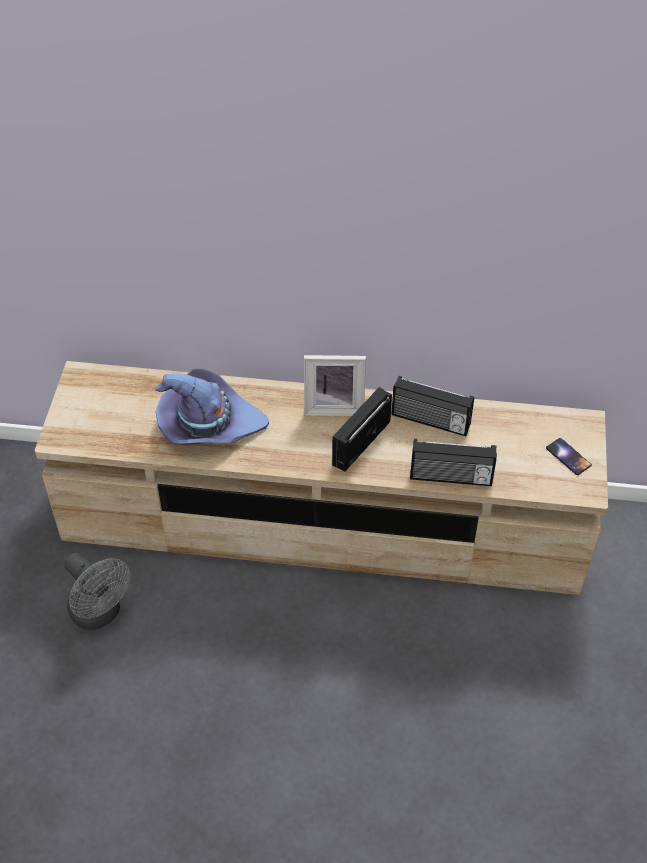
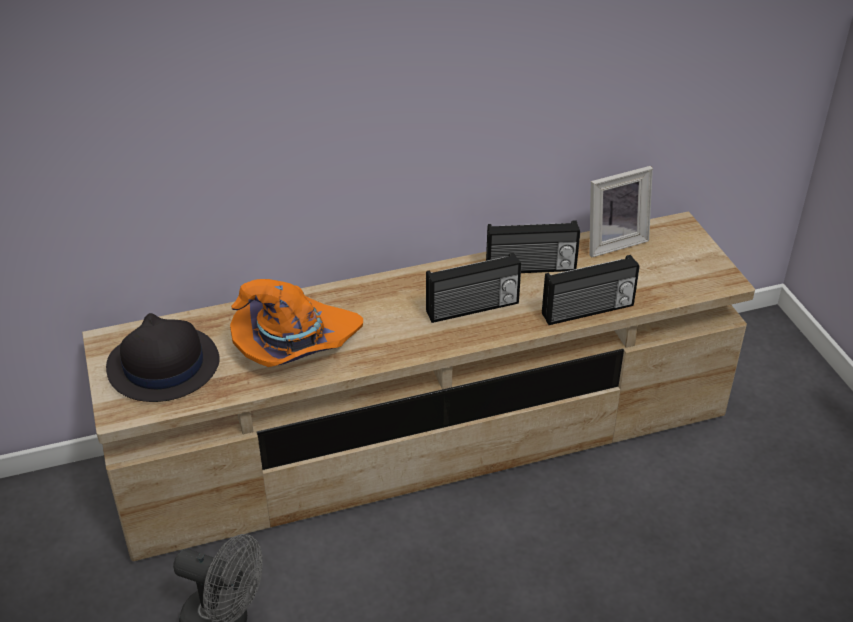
camera: 25 degrees left, 10 degrees down
purple hat [155,368,269,444] -> orange hat [230,279,363,367]
picture frame [304,355,366,416] -> picture frame moved to [589,166,653,257]
radio [332,387,392,472] -> radio turned 120 degrees counterclockwise [426,253,521,323]
phone [546,438,592,475] -> none
none -> black hat [106,313,220,402]

